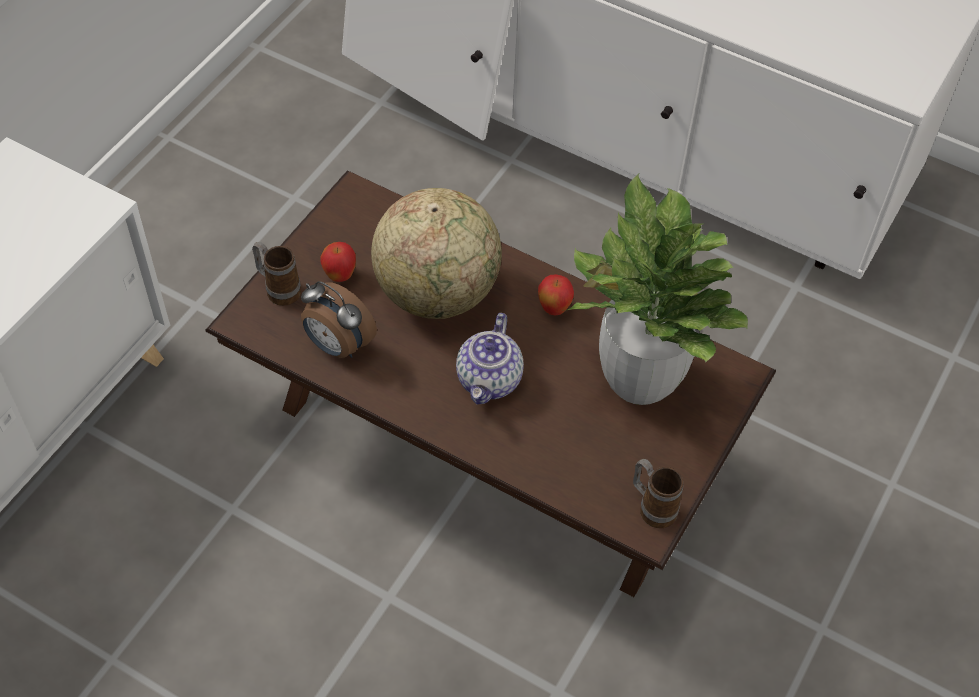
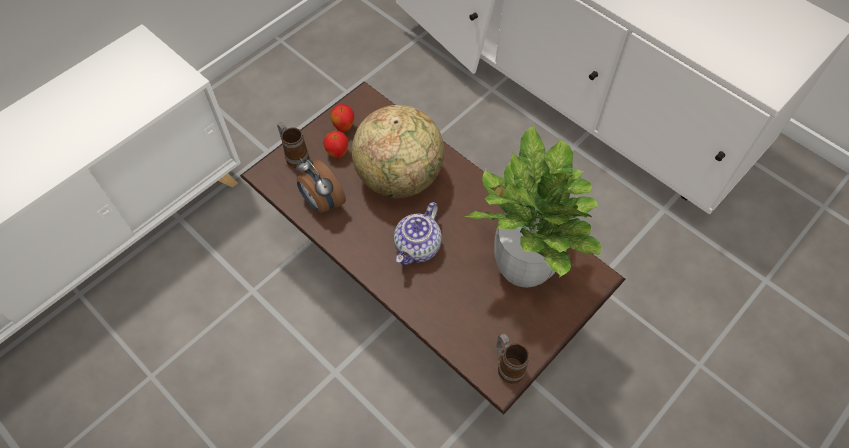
camera: 15 degrees right, 5 degrees up
apple [538,274,574,315] -> apple moved to [330,104,354,132]

